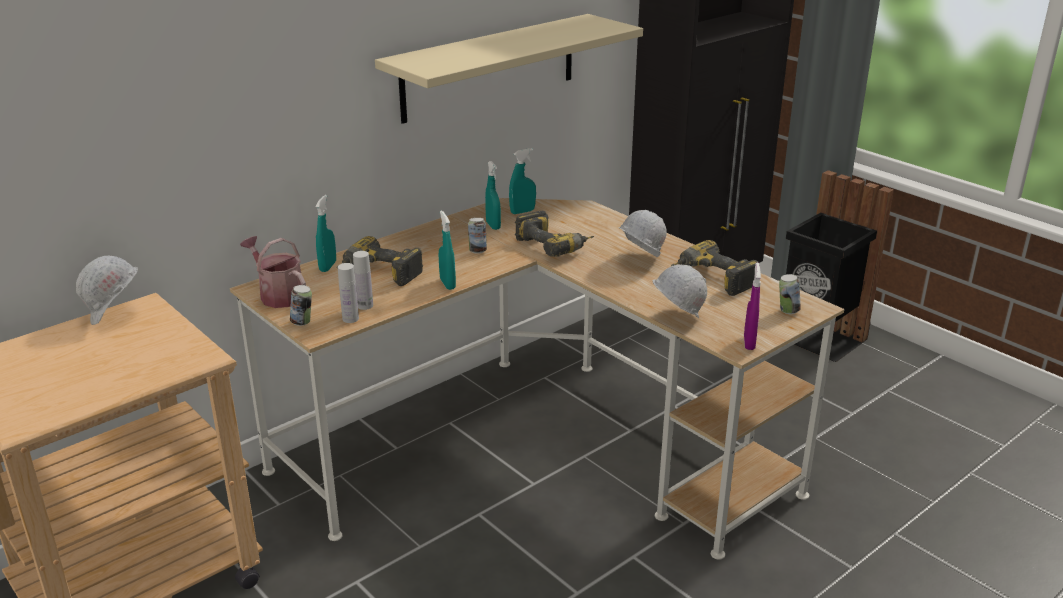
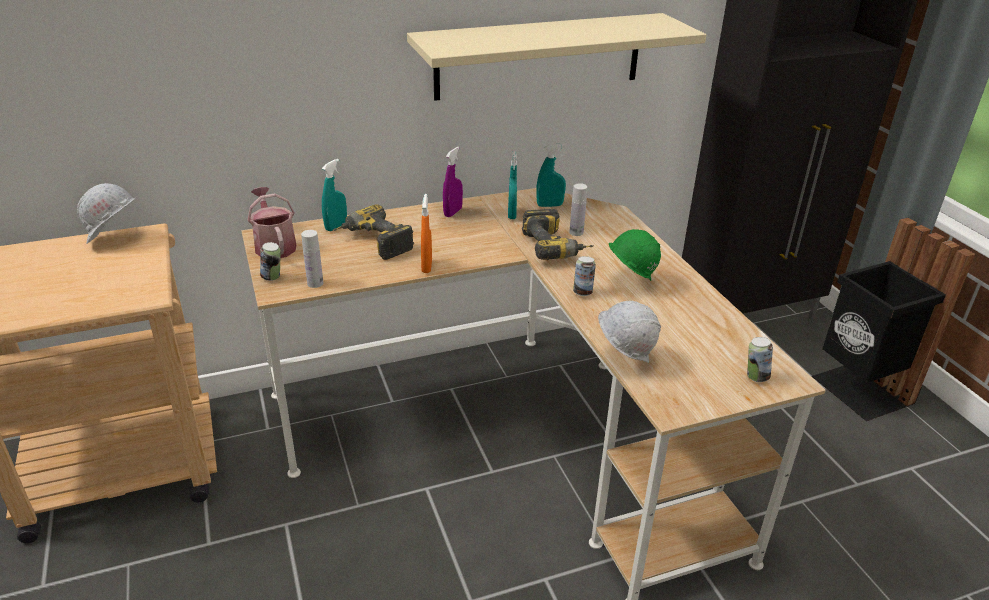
camera: 20 degrees right, 5 degrees up
white bottle [353,251,373,310] -> white bottle moved to [569,183,587,236]
turquoise spray bottle [439,210,456,290] -> orange spray bottle [421,194,432,273]
can [468,218,487,254] -> can moved to [573,256,596,296]
white hard hat [618,210,667,257] -> green hard hat [609,229,661,281]
power drill [671,240,759,296] -> none
purple spray bottle [744,263,761,350] -> purple spray bottle moved to [443,147,463,217]

